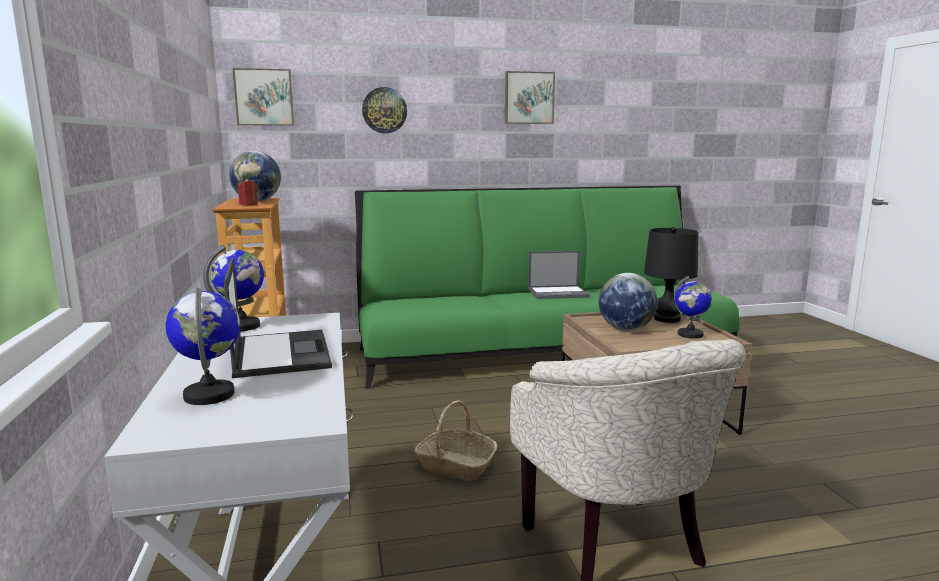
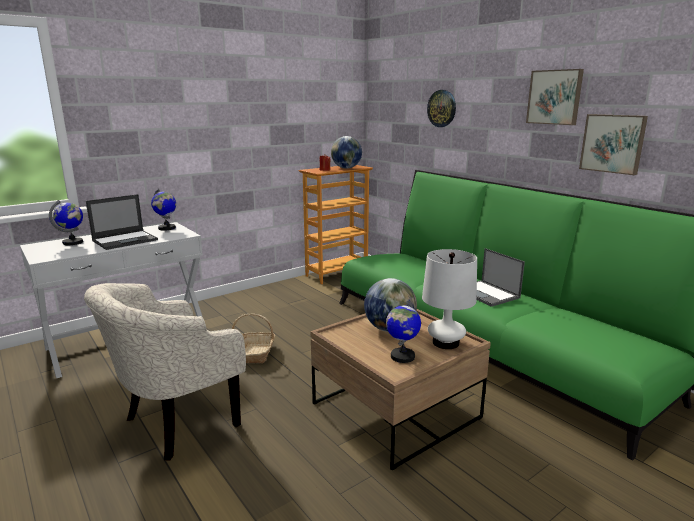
camera: 65 degrees right, 5 degrees up
picture [233,68,294,126] -> picture moved to [579,114,648,175]
black table lamp [644,227,699,323] -> white table lamp [422,249,477,349]

